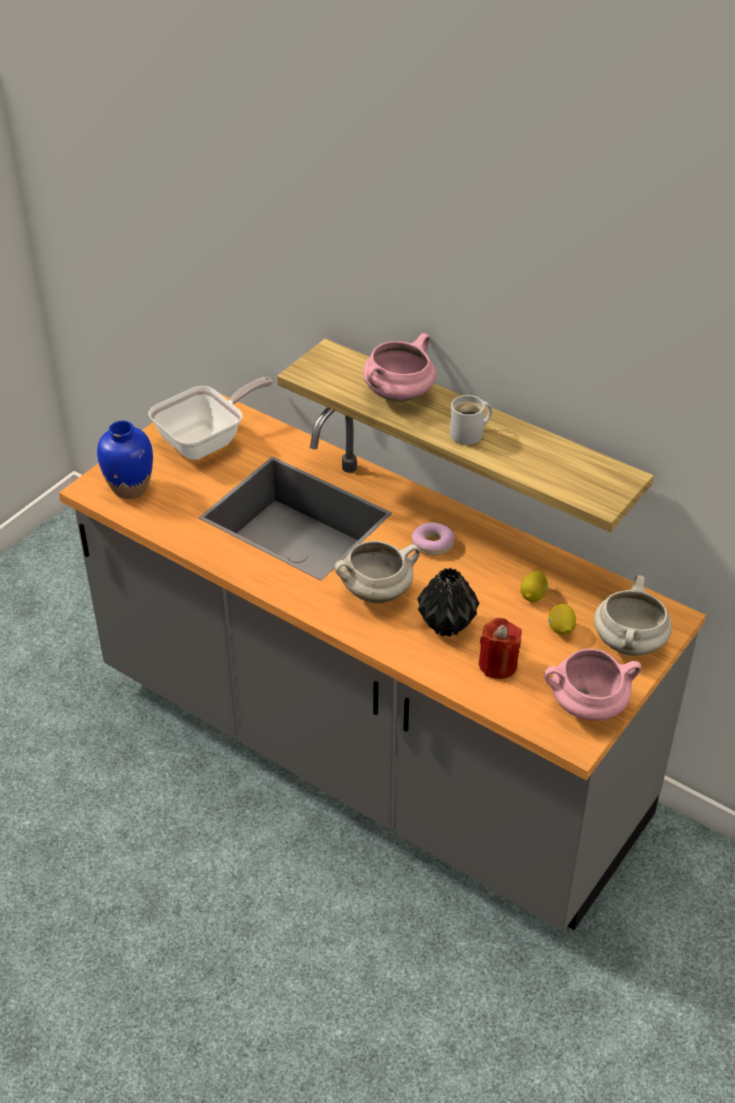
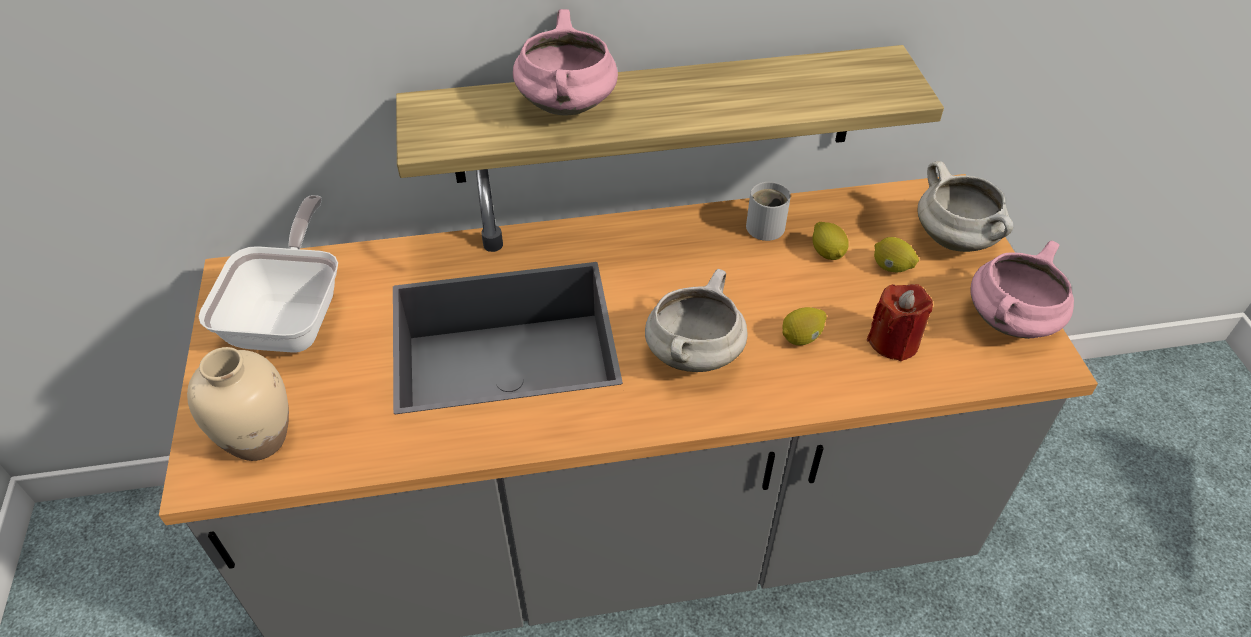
camera: 45 degrees left, 5 degrees up
blue vase [97,420,153,499] -> beige vase [187,347,289,461]
donut [412,522,455,555] -> none
black vase [417,568,479,637] -> lemon [782,307,827,345]
white mug [450,395,492,445] -> white mug moved to [746,181,791,241]

